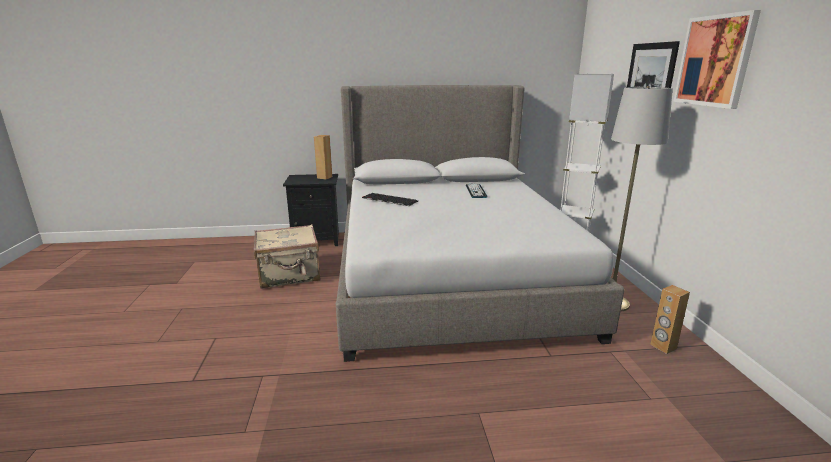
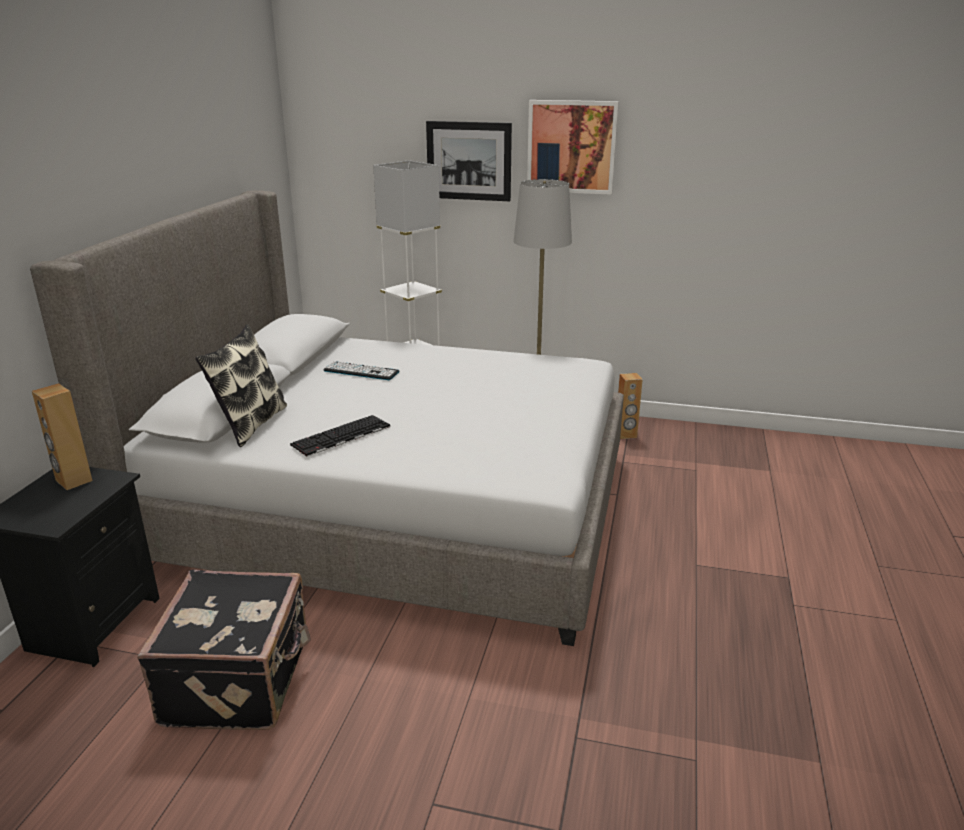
camera: 70 degrees left, 5 degrees up
beige suitcase [254,225,321,289] -> black suitcase [137,570,311,730]
none -> pillow [195,325,287,447]

